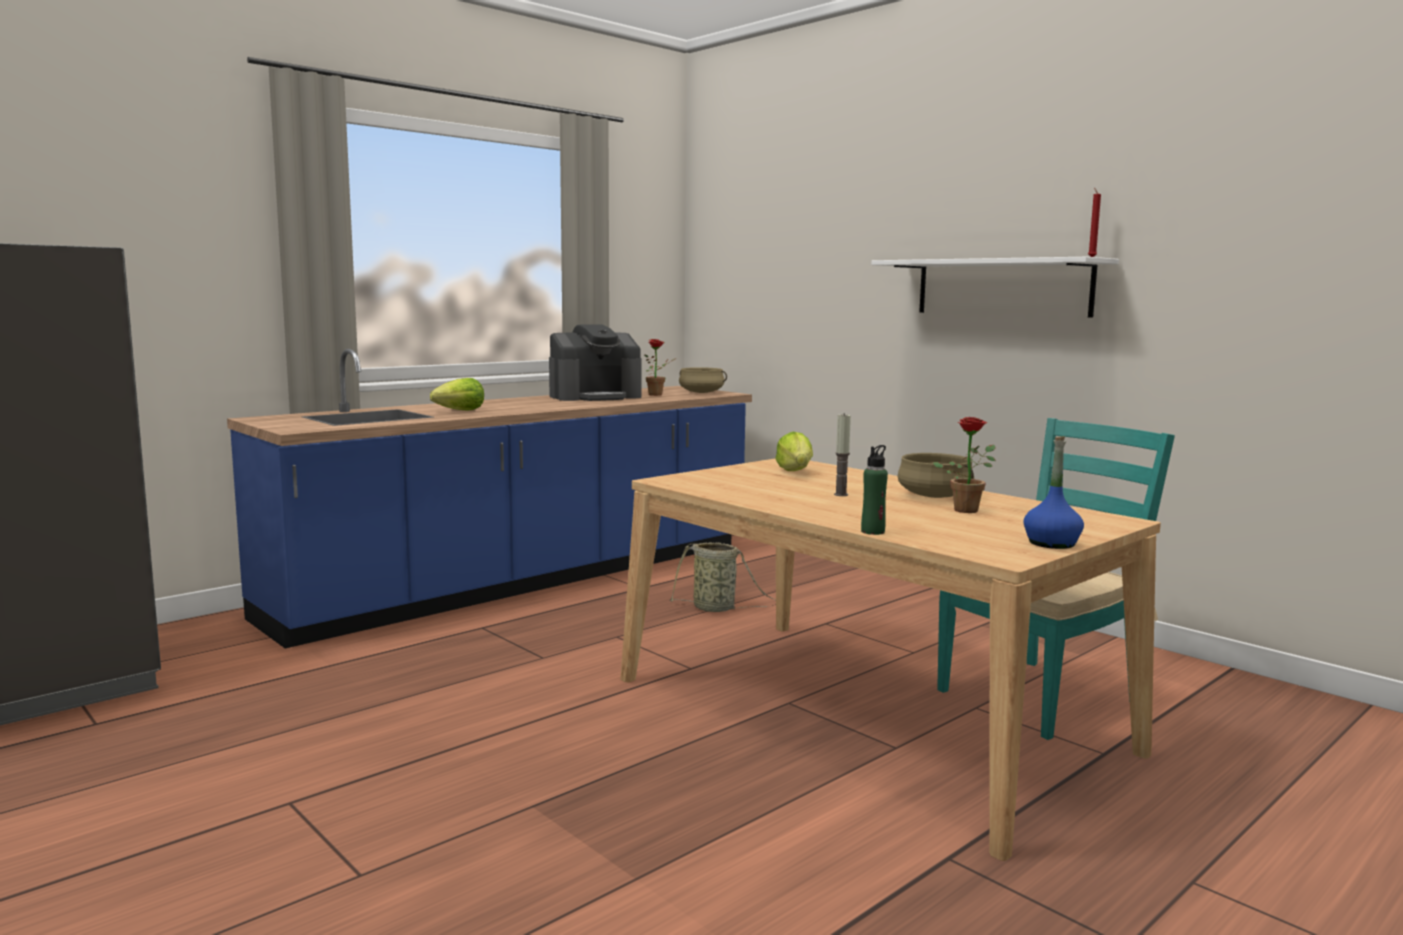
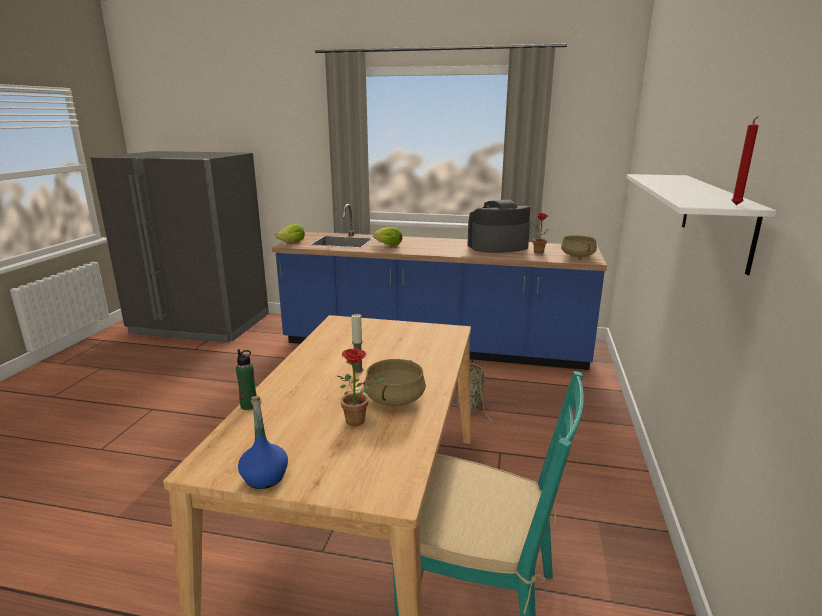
camera: 55 degrees right, 10 degrees up
coffee machine [549,324,641,401] -> coffee machine turned 135 degrees clockwise [467,200,530,253]
lettuce [775,432,813,471] -> lettuce moved to [276,224,305,242]

